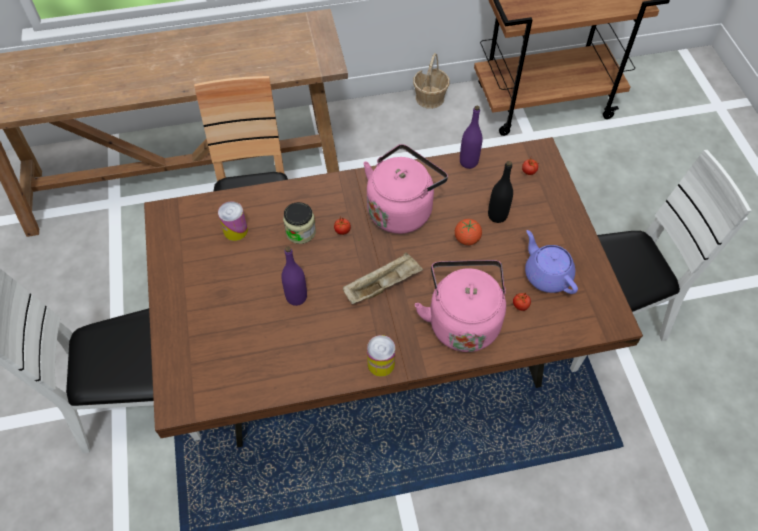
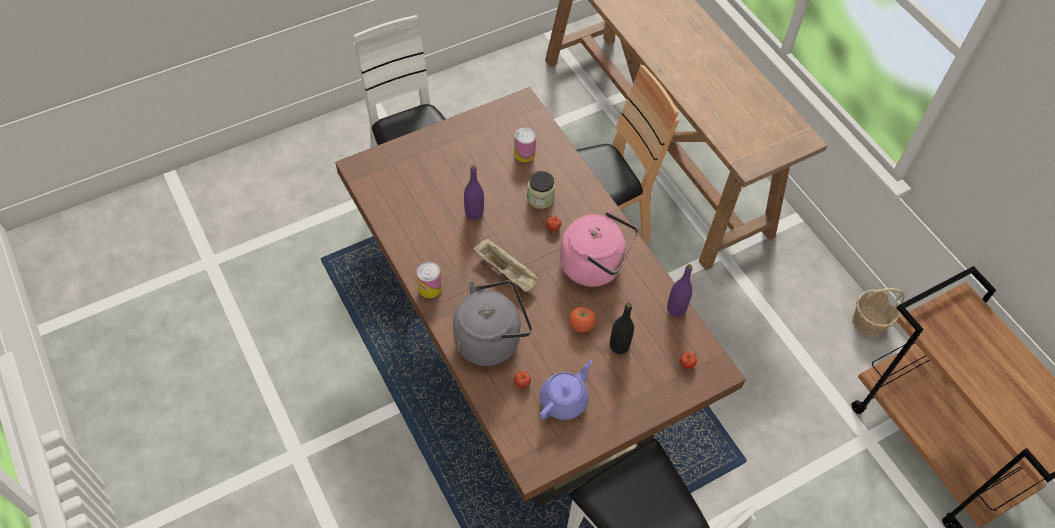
camera: 70 degrees right, 0 degrees up
pink kettle [415,260,506,352] -> grey kettle [453,280,532,366]

